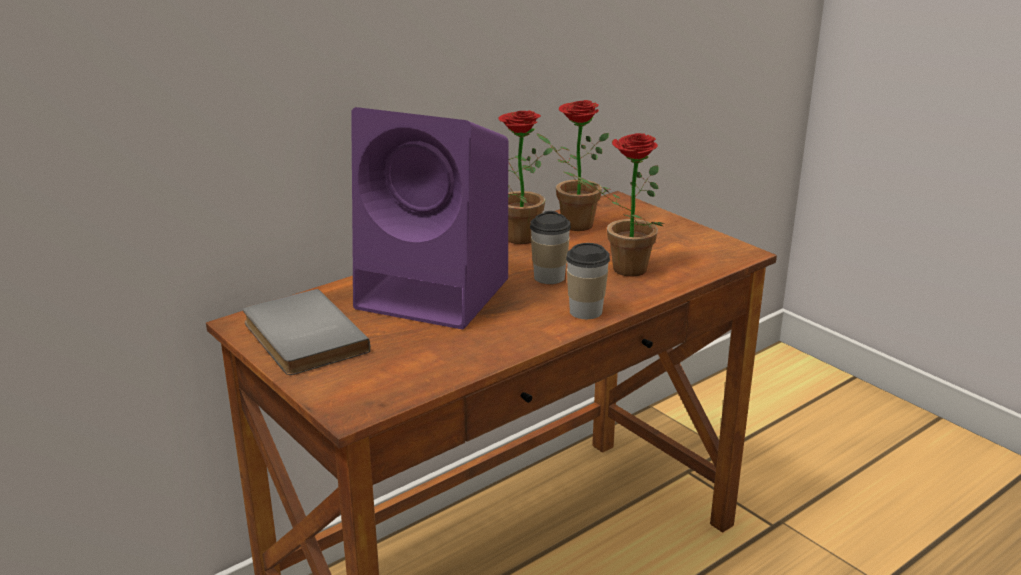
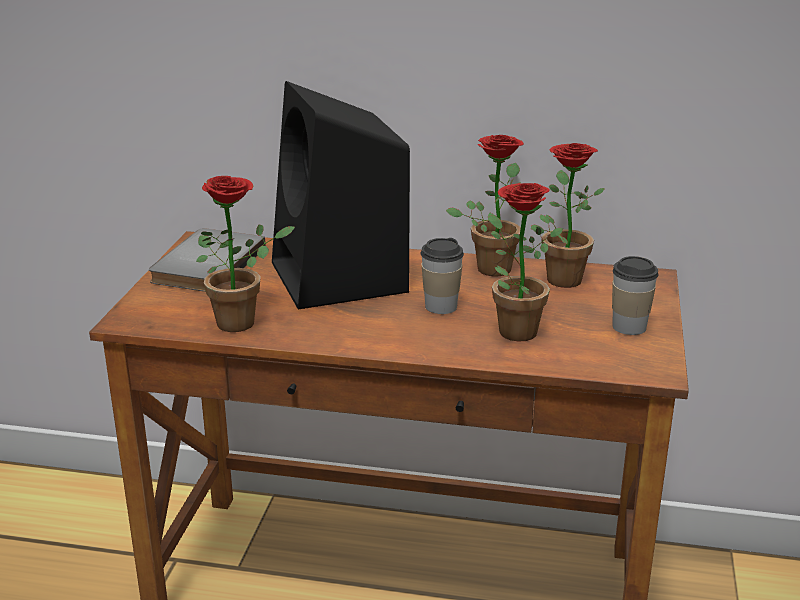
camera: 50 degrees right, 0 degrees up
purple speaker [351,107,508,329] -> black speaker [272,81,410,309]
cup [566,243,610,319] -> cup moved to [612,256,659,335]
none -> potted plant [196,176,295,332]

